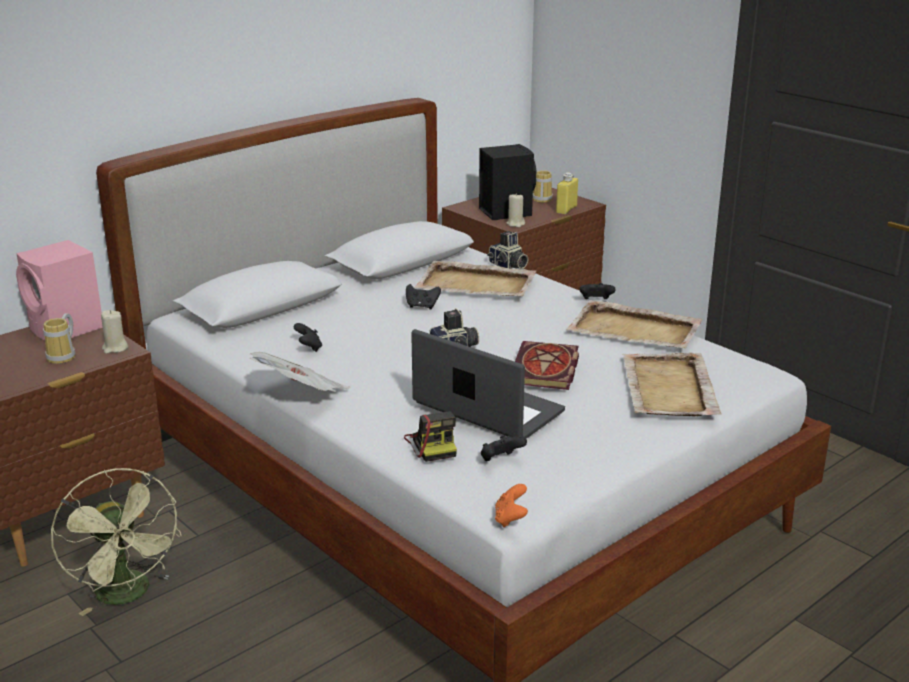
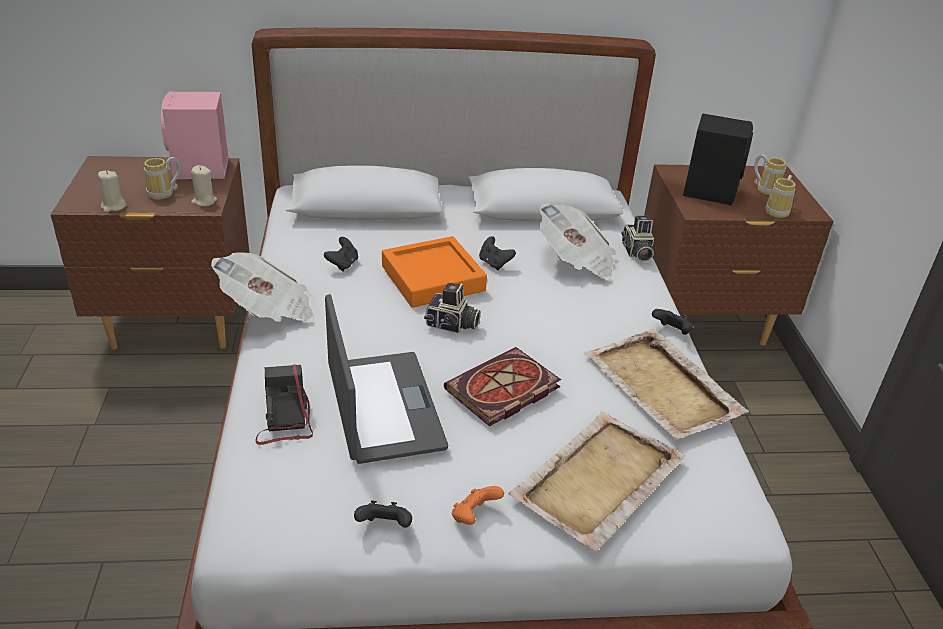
camera: 35 degrees right, 10 degrees up
green fan [51,468,182,616] -> none
camera [404,411,457,462] -> camera turned 150 degrees clockwise [255,364,313,445]
beige tray [415,261,536,296] -> newspaper [539,203,616,281]
black game controller [481,435,527,461] -> black game controller moved to [354,500,412,528]
orange game controller [495,484,528,527] -> orange game controller moved to [452,486,504,525]
beige candle [506,193,525,227] -> beige candle moved to [98,171,126,212]
yellow bottle [556,173,578,214] -> mug [765,175,796,218]
none -> orange tray [382,236,487,308]

